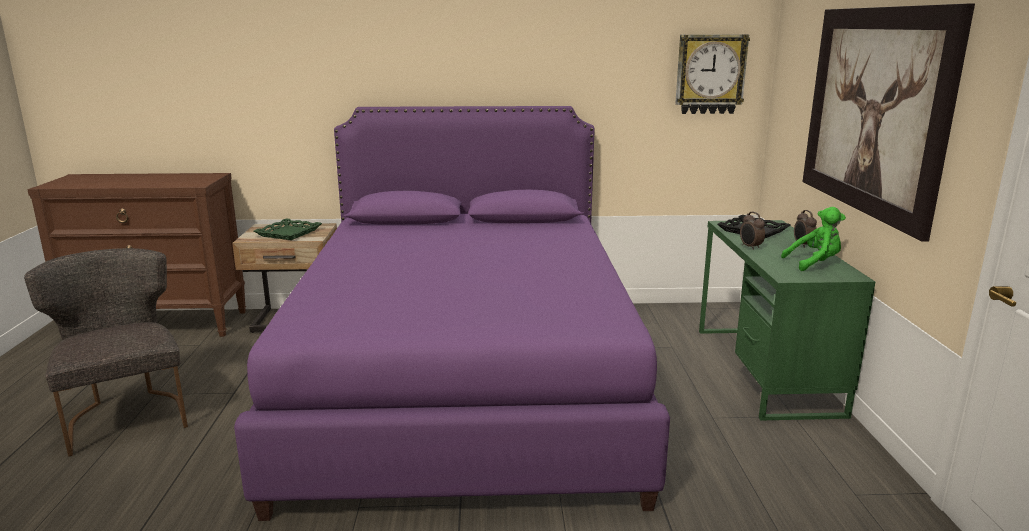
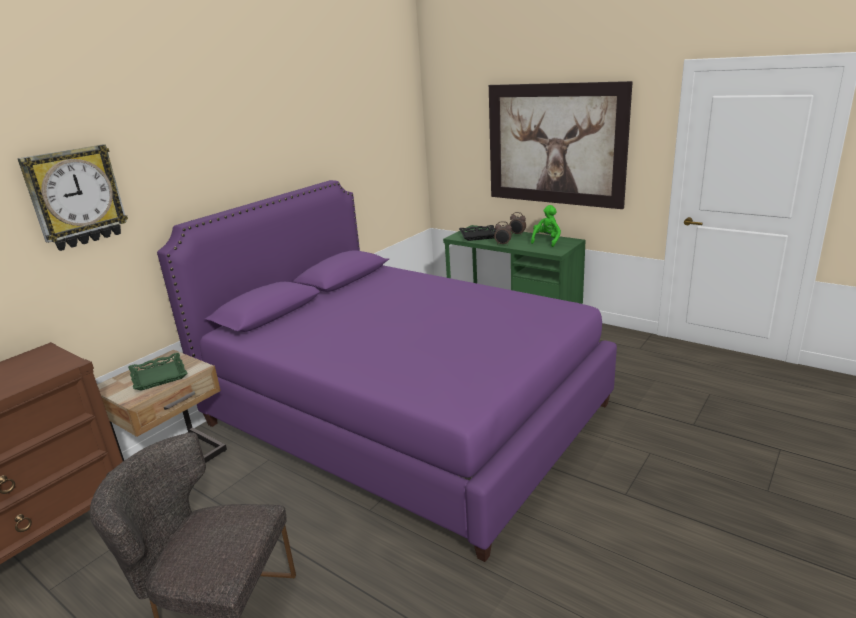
camera: 50 degrees left, 5 degrees up
wall clock [675,35,750,114] -> wall clock moved to [18,144,128,251]

